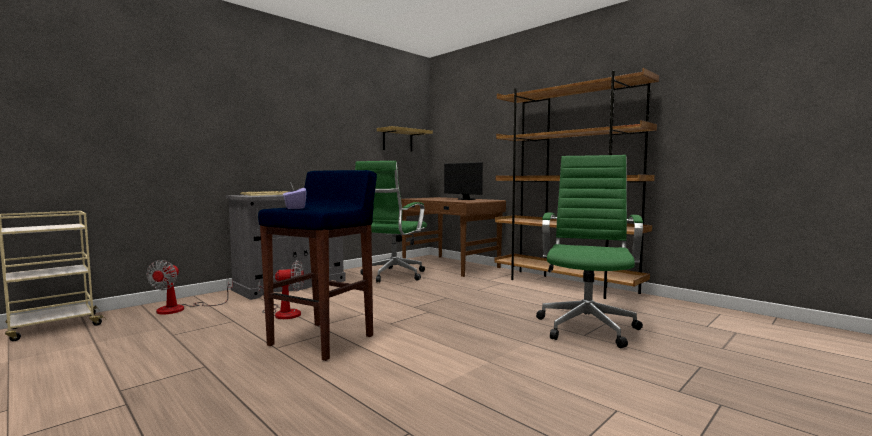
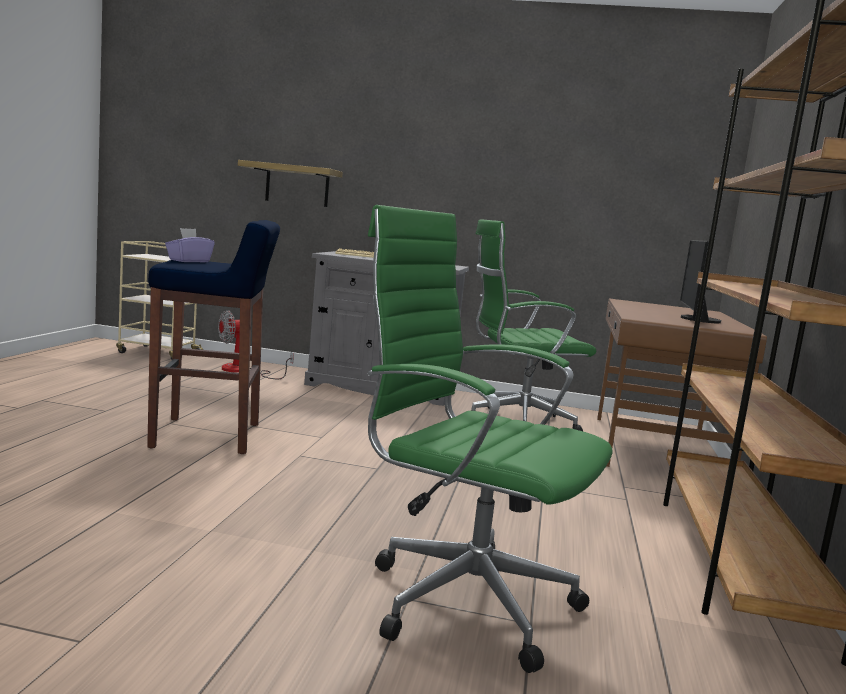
camera: 55 degrees right, 5 degrees up
fan [258,260,304,319] -> none
shelf [377,126,433,152] -> shelf moved to [238,160,343,207]
green office chair [536,155,643,348] -> green office chair turned 135 degrees counterclockwise [368,205,613,673]

